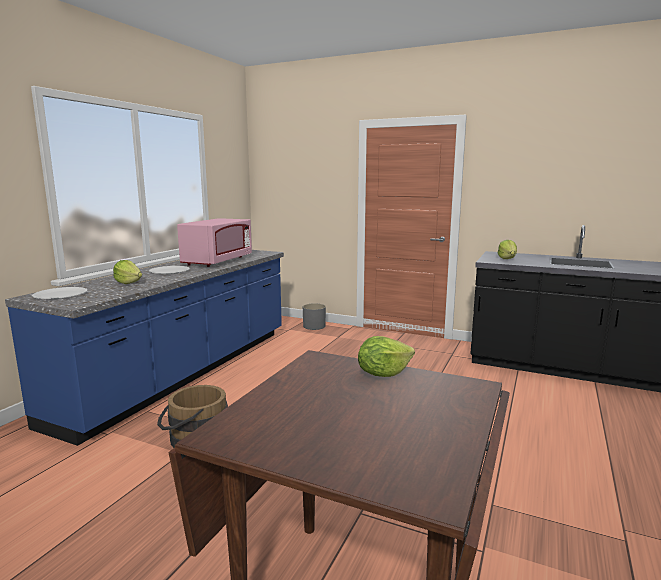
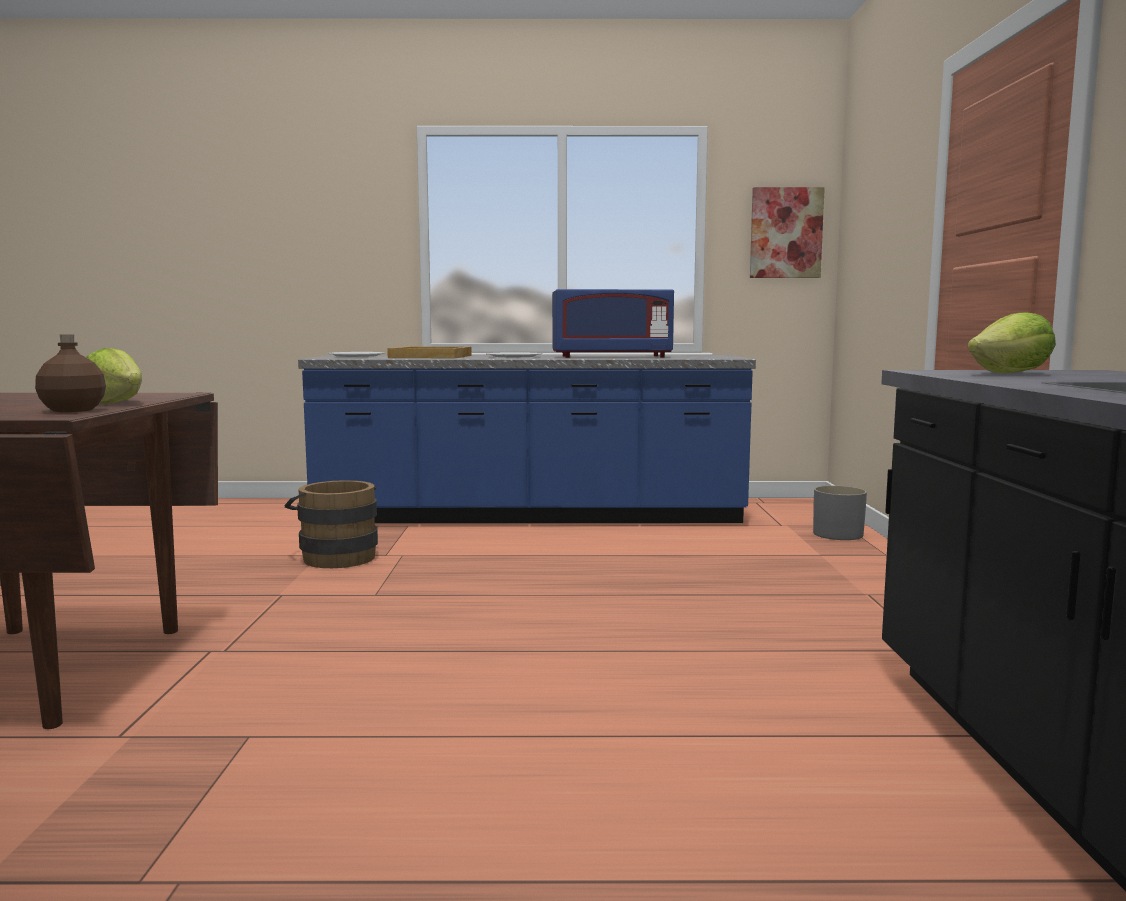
camera: 65 degrees right, 5 degrees down
lettuce [113,260,142,284] -> beige tray [387,346,472,359]
pink microwave [177,218,252,267] -> blue microwave [552,289,674,358]
none -> brown bottle [35,334,106,412]
none -> picture [750,187,825,278]

